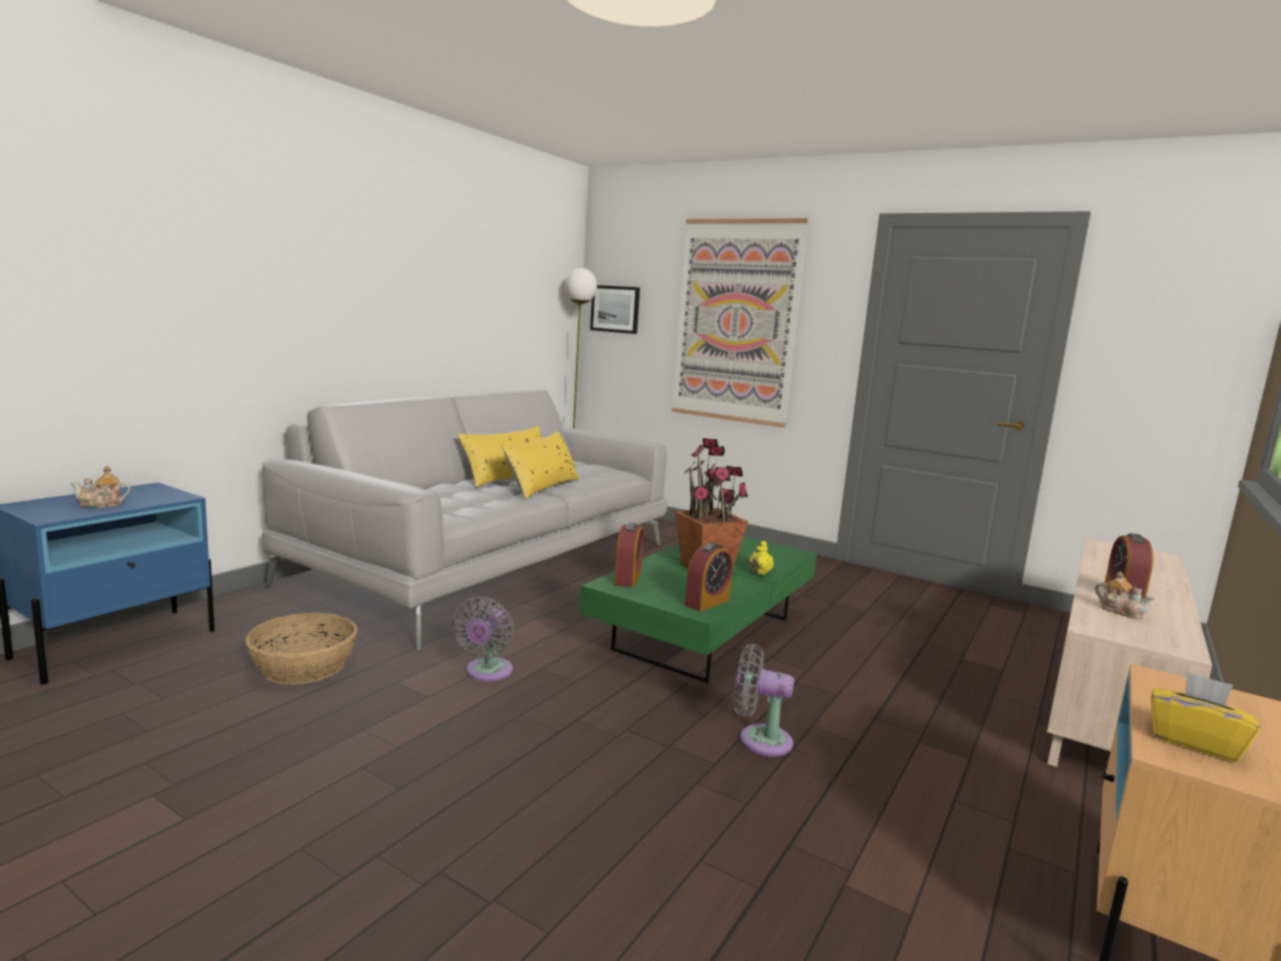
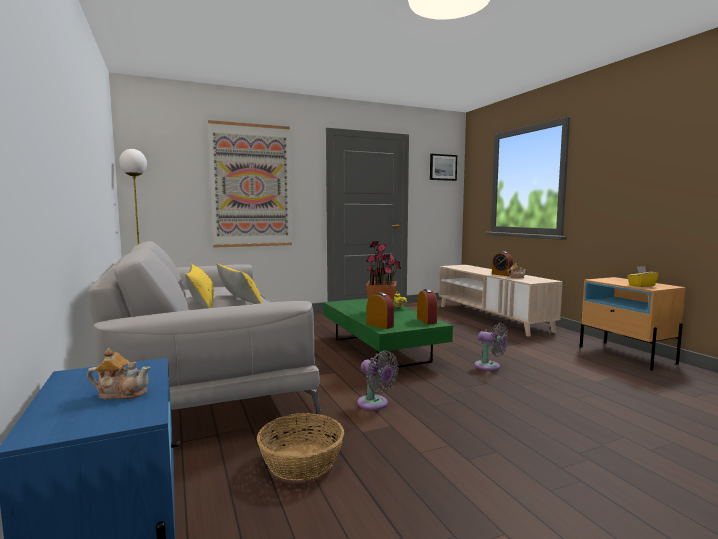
camera: 55 degrees left, 5 degrees down
teapot [71,466,131,508] -> teapot turned 105 degrees counterclockwise [87,348,150,399]
picture [590,285,640,334] -> picture moved to [430,154,457,181]
grey fan [734,644,794,757] -> grey fan turned 105 degrees counterclockwise [474,323,508,371]

